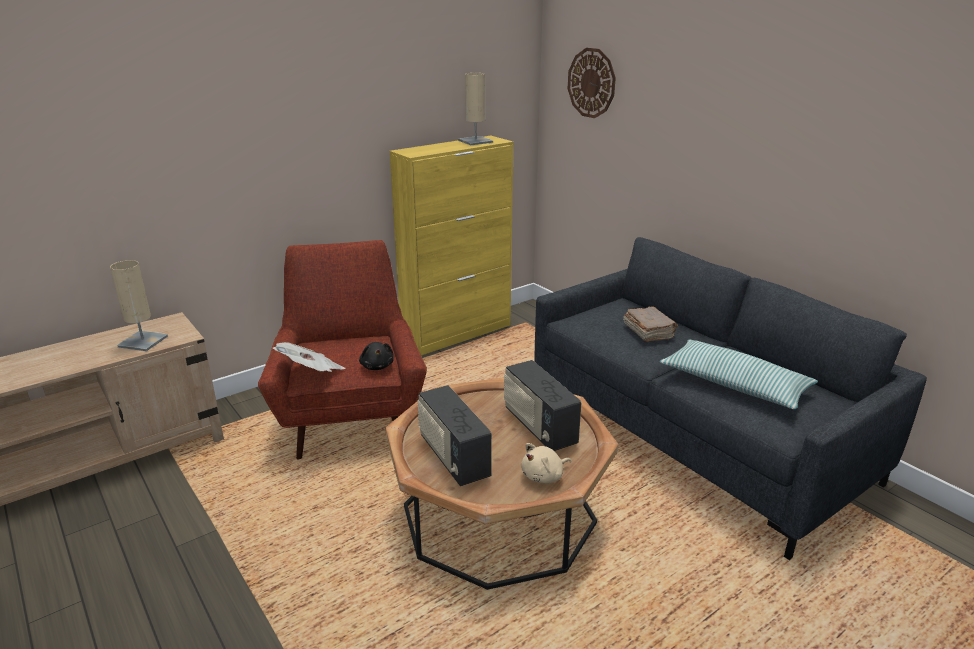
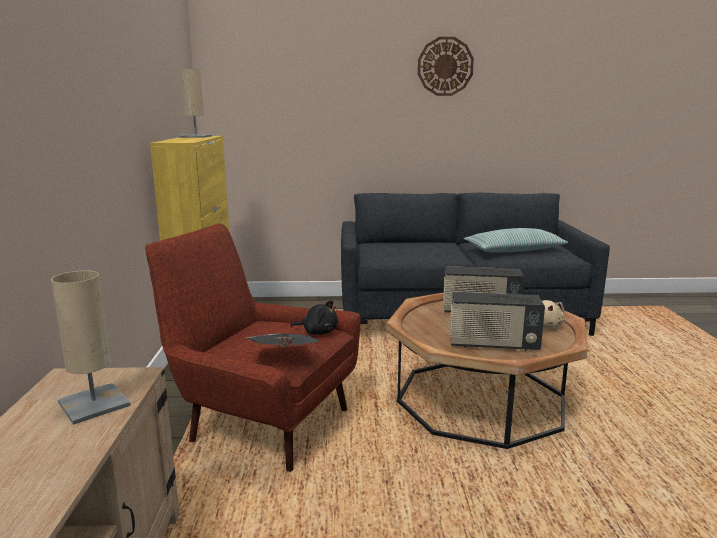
camera: 55 degrees left, 10 degrees down
wall clock [568,48,616,118] -> wall clock moved to [418,37,474,96]
brown book [623,306,678,342] -> none

